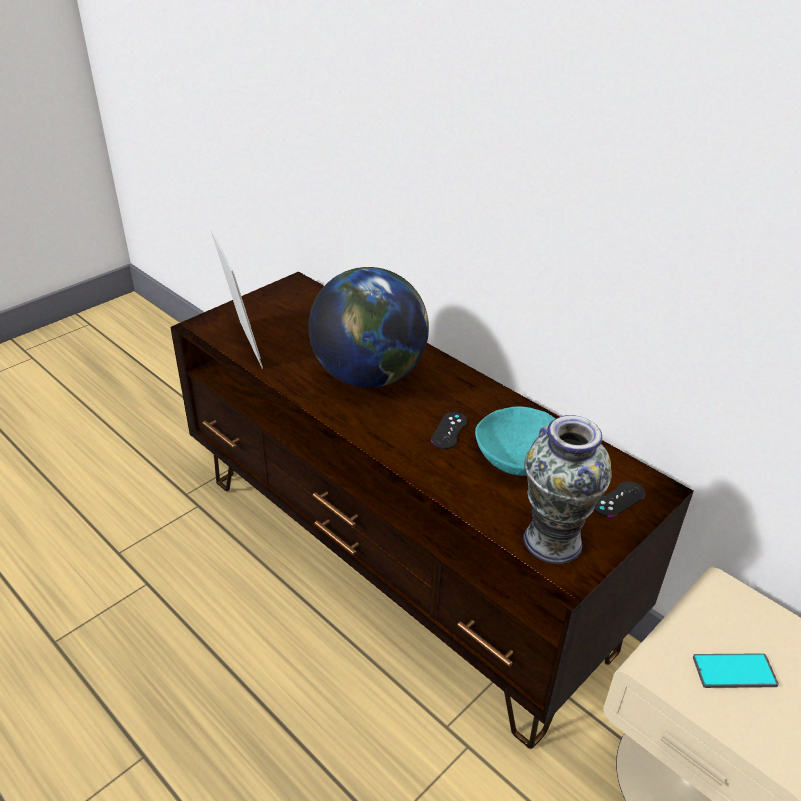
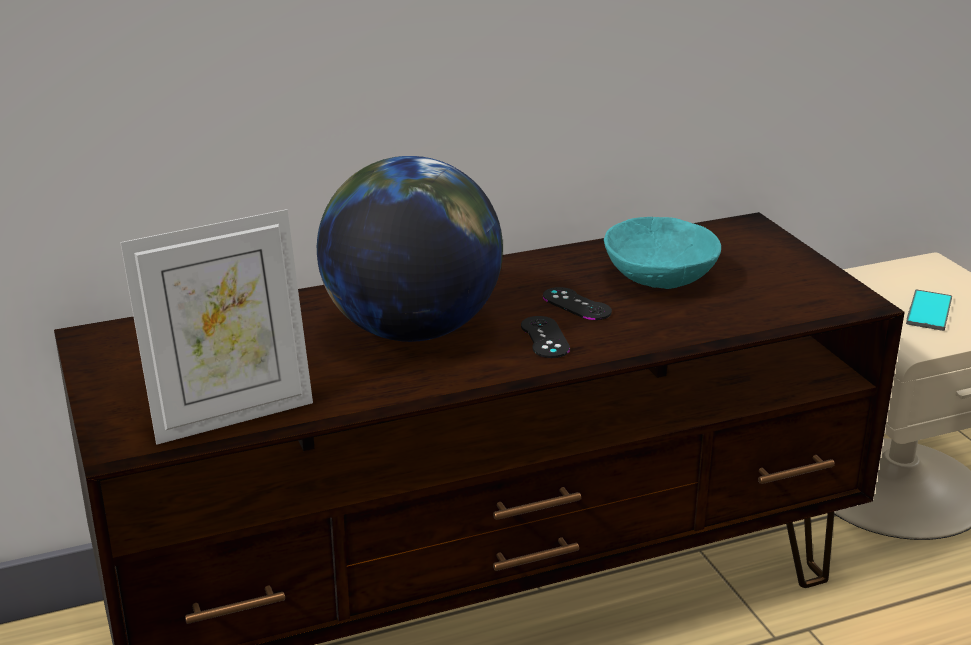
camera: 65 degrees left, 10 degrees down
picture frame [210,229,263,369] -> picture frame turned 150 degrees clockwise [120,209,313,445]
vase [523,415,612,564] -> none
black game controller [594,481,645,517] -> black game controller moved to [521,316,570,358]

